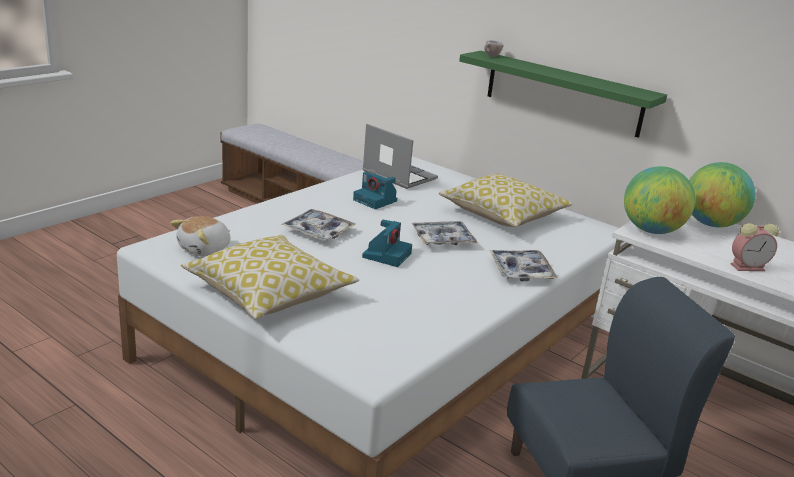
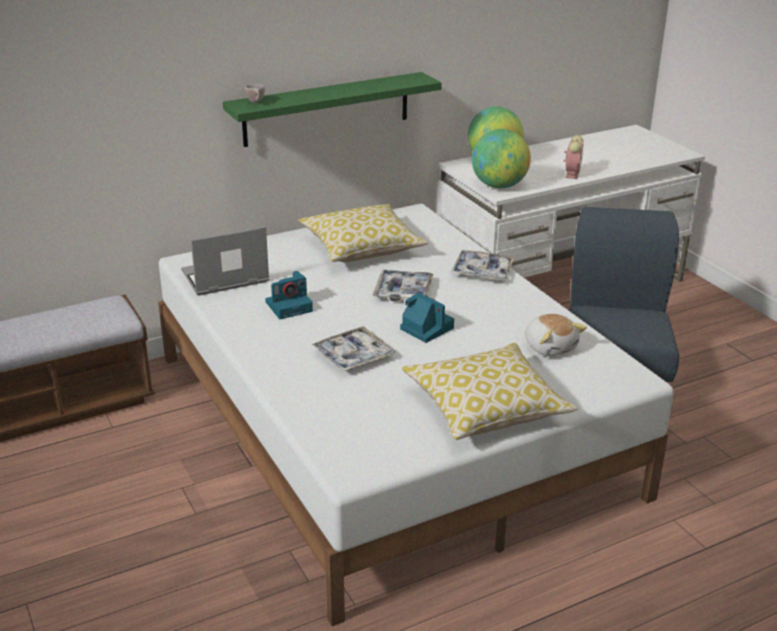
camera: 65 degrees left, 5 degrees up
plush toy [170,216,230,256] -> plush toy moved to [525,314,587,356]

